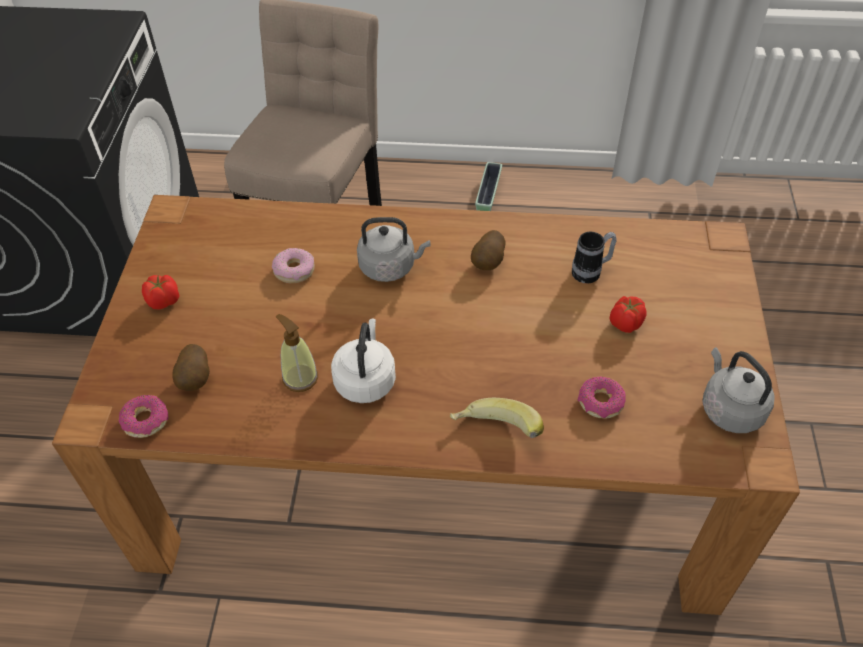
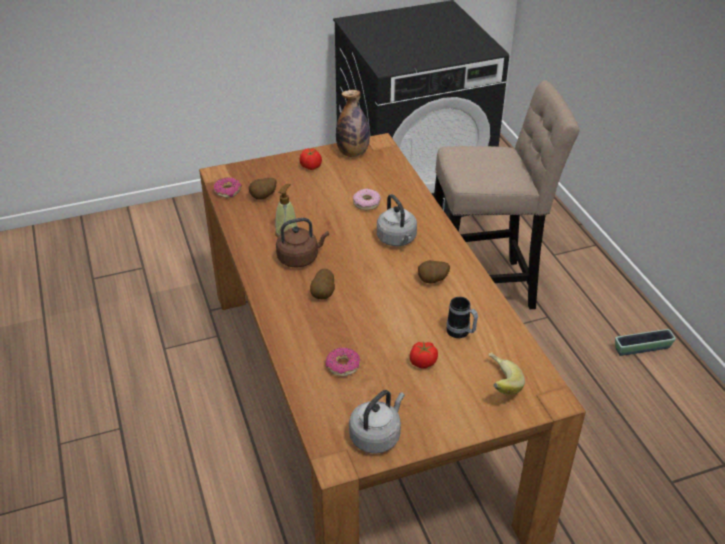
camera: 65 degrees right, 10 degrees down
white kettle [331,318,396,403] -> brown kettle [276,218,329,268]
banana [450,398,544,438] -> banana moved to [488,352,525,395]
none -> potato [310,268,335,299]
none -> bottle [336,90,370,157]

